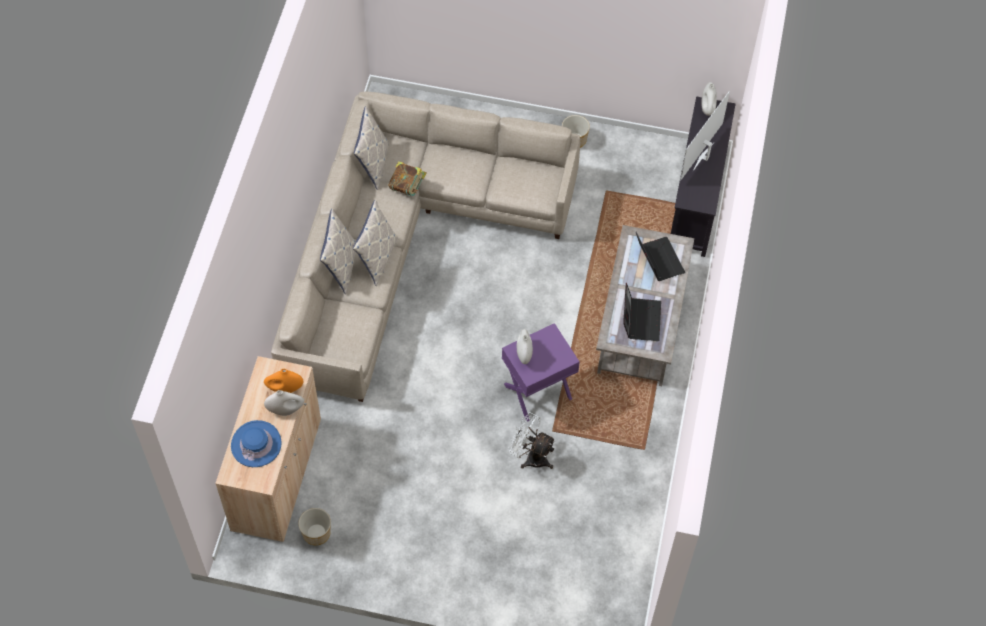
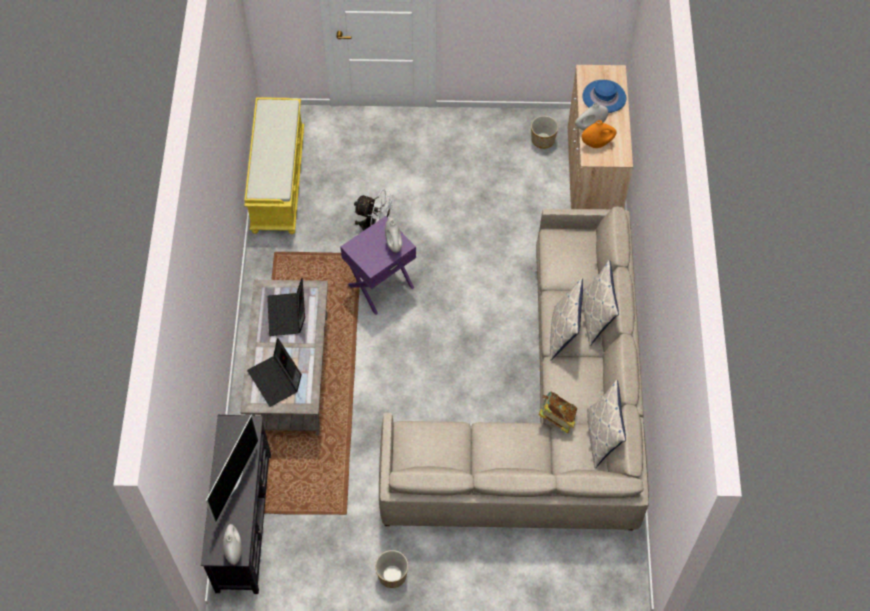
camera: 170 degrees right, 0 degrees up
none -> yellow bench [244,97,304,234]

